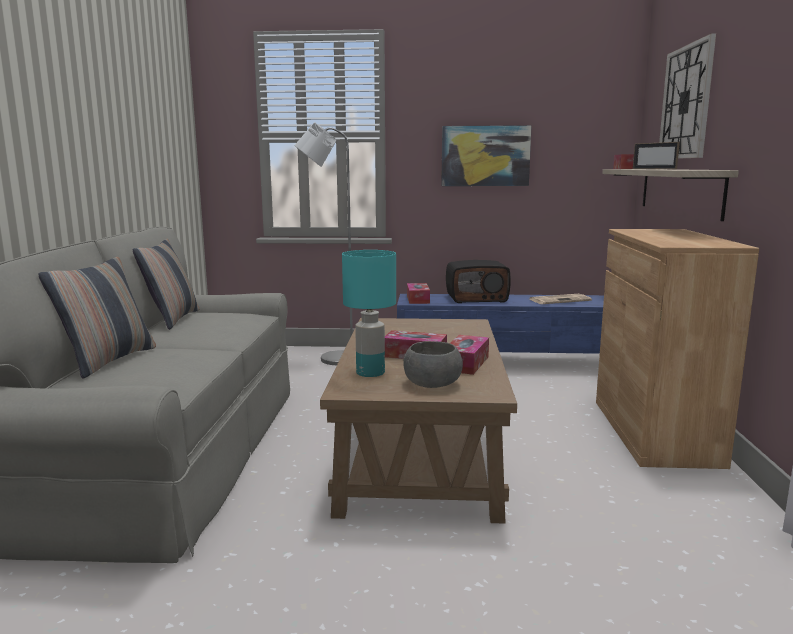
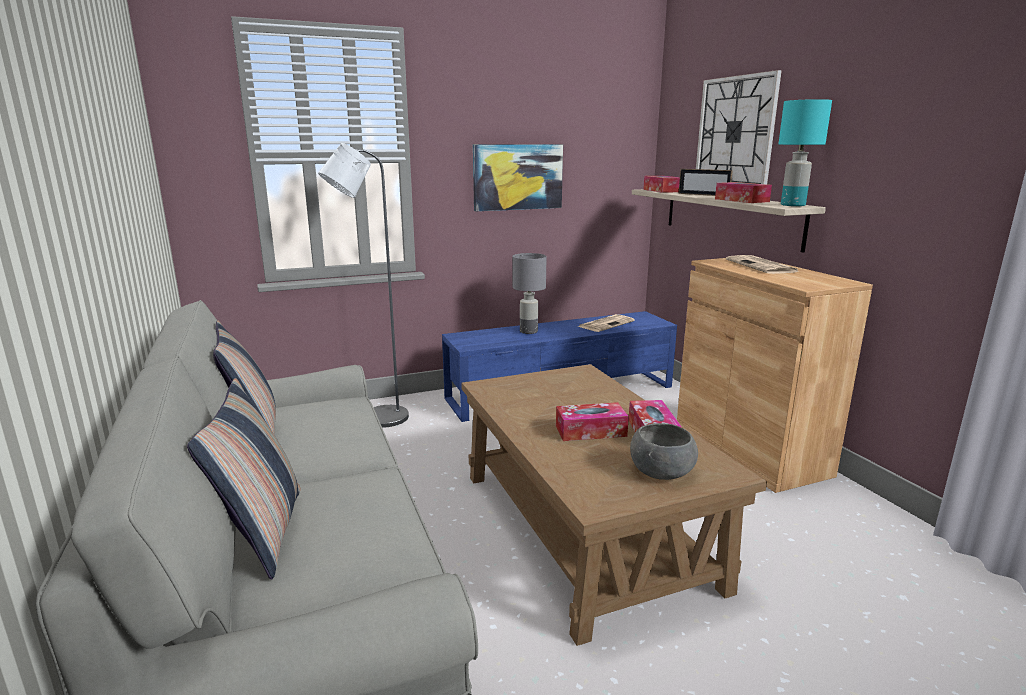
camera: 25 degrees left, 5 degrees up
turquoise table lamp [342,250,396,377] -> turquoise table lamp moved to [778,99,832,206]
tissue box [407,283,430,304] -> tissue box moved to [715,182,772,203]
radio [446,260,510,303] -> grey table lamp [512,253,546,334]
none -> newspaper [726,255,798,274]

